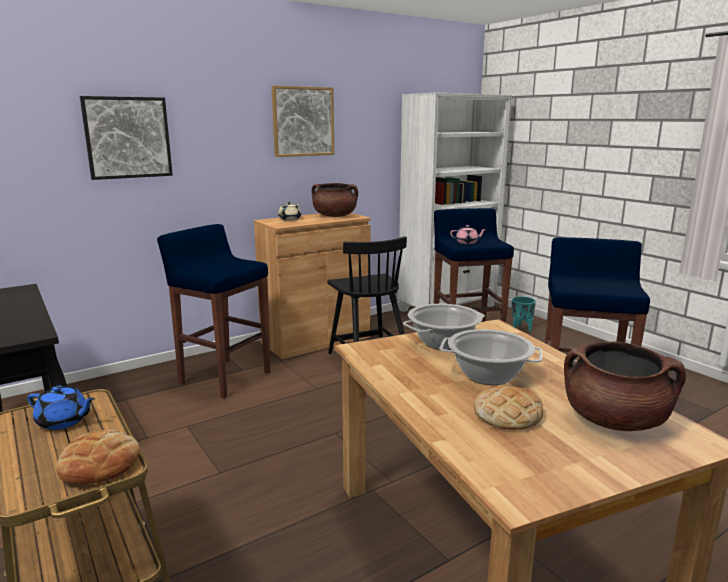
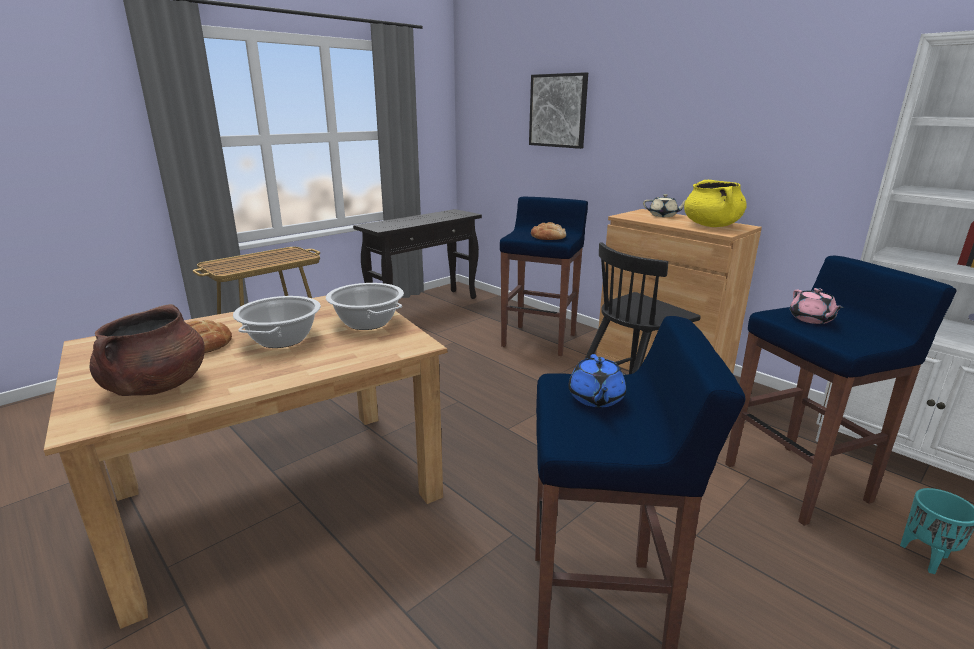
camera: 80 degrees right, 5 degrees up
blue teapot [27,385,95,430] -> blue teapot moved to [568,354,626,407]
bread [57,430,140,485] -> bread moved to [531,222,566,240]
picture [272,86,334,157] -> none
brown cooking pot [312,183,358,217] -> yellow cooking pot [684,180,747,227]

